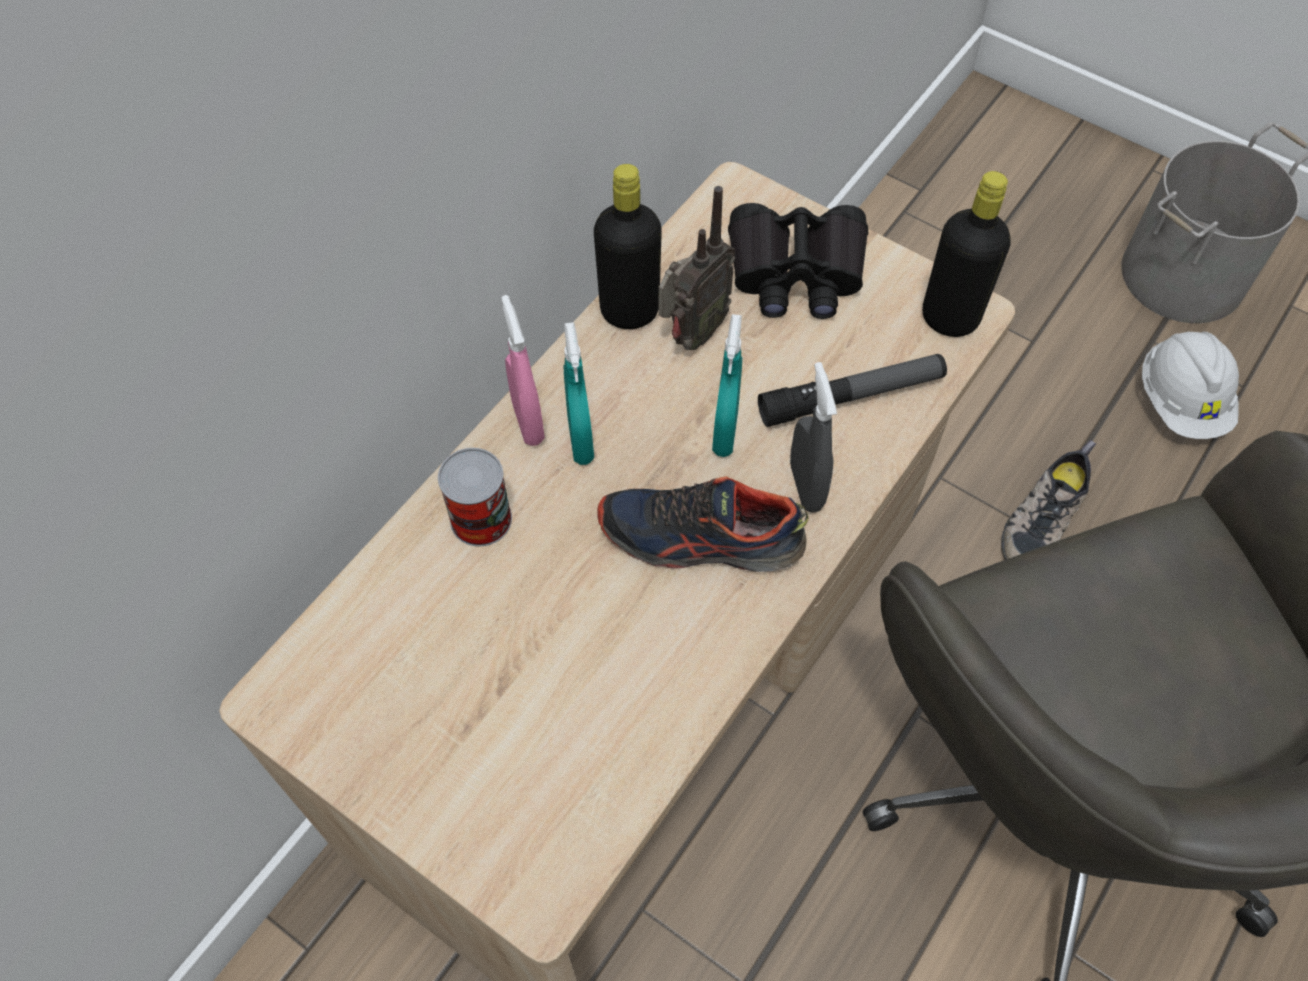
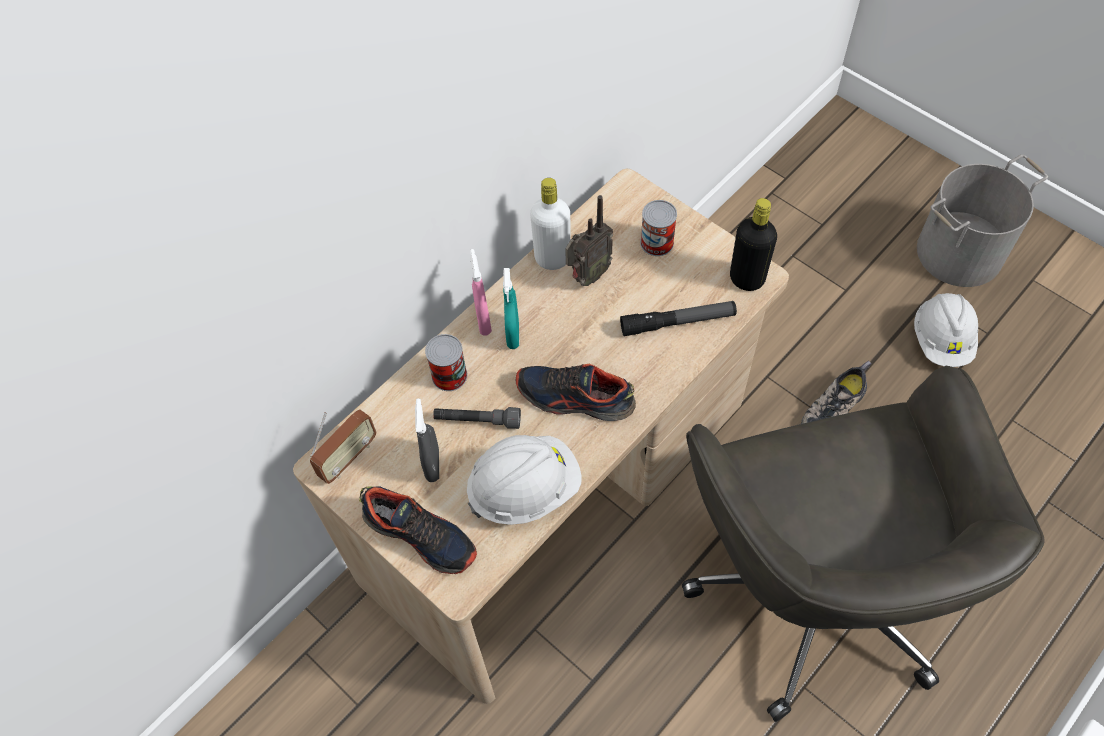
camera: 10 degrees right, 0 degrees up
black bottle [594,164,662,329] -> white bottle [530,178,570,270]
turquoise spray bottle [712,314,742,457] -> none
black binoculars [728,203,868,319] -> can [640,200,677,256]
grey spray bottle [790,362,837,513] -> grey spray bottle moved to [415,398,439,482]
none -> radio [310,409,376,484]
none -> shoe [359,486,477,574]
none -> grey flashlight [433,407,521,429]
none -> white hard hat [467,435,582,525]

